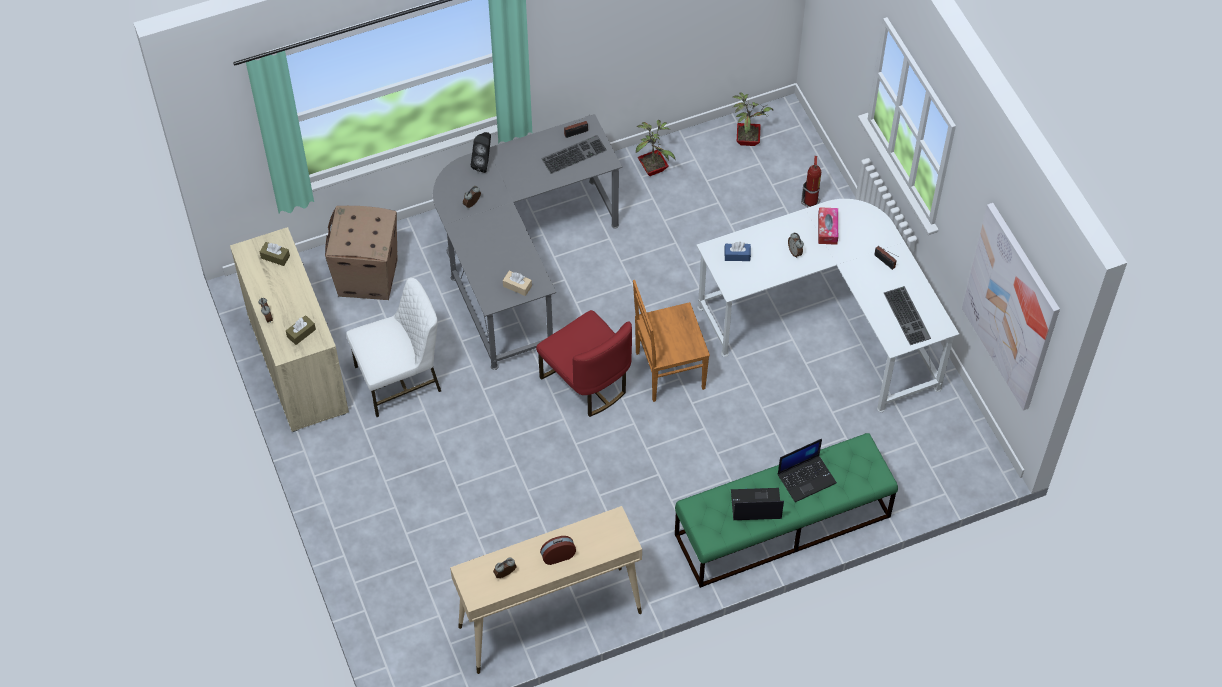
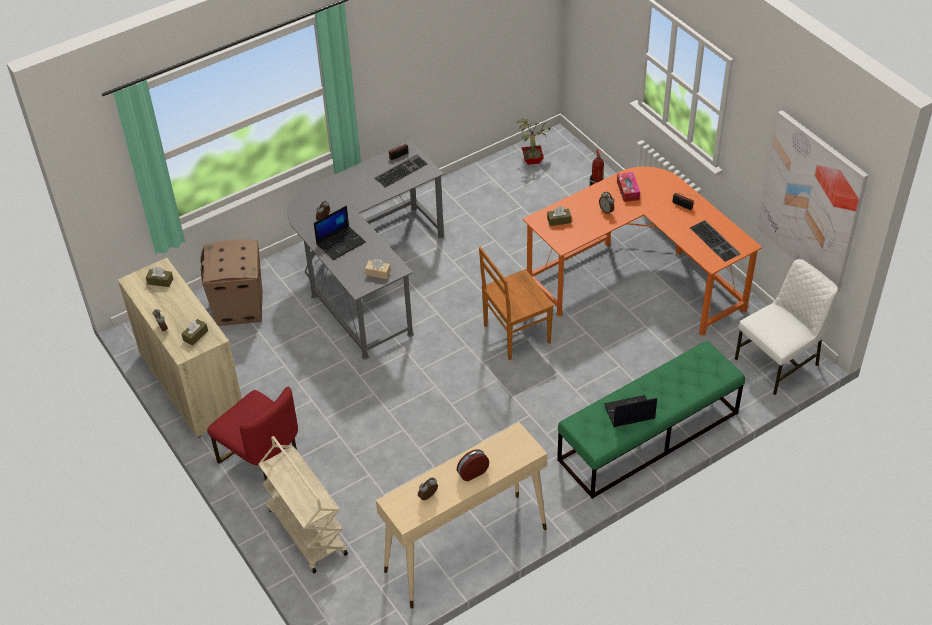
camera: 10 degrees left, 10 degrees down
white chair [346,278,441,417] -> white chair moved to [735,259,838,395]
black speaker [471,132,491,173] -> none
red chair [536,310,632,417] -> red chair moved to [207,387,298,481]
potted plant [636,120,676,176] -> none
white desk [696,199,959,412] -> orange desk [522,167,762,336]
blue tissue box [724,242,751,261] -> brown tissue box [547,206,571,226]
laptop [778,439,837,502] -> laptop moved to [314,206,366,260]
none -> beige cart [259,436,348,573]

